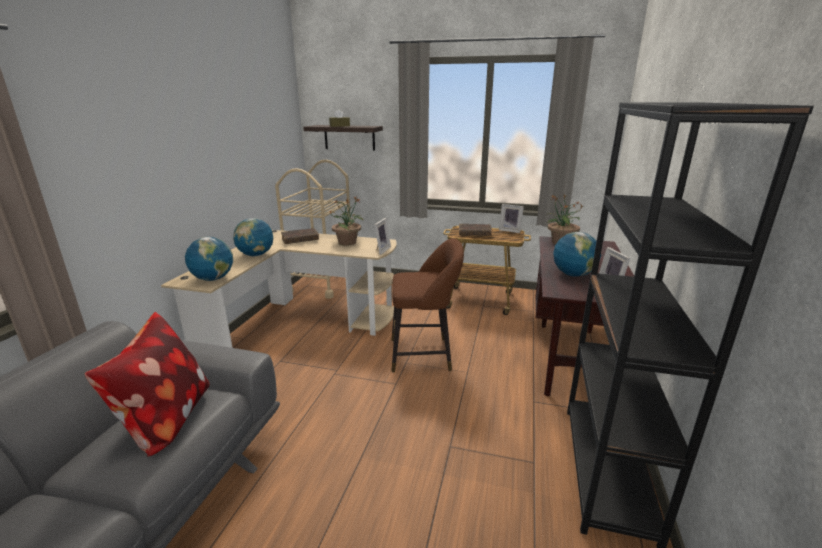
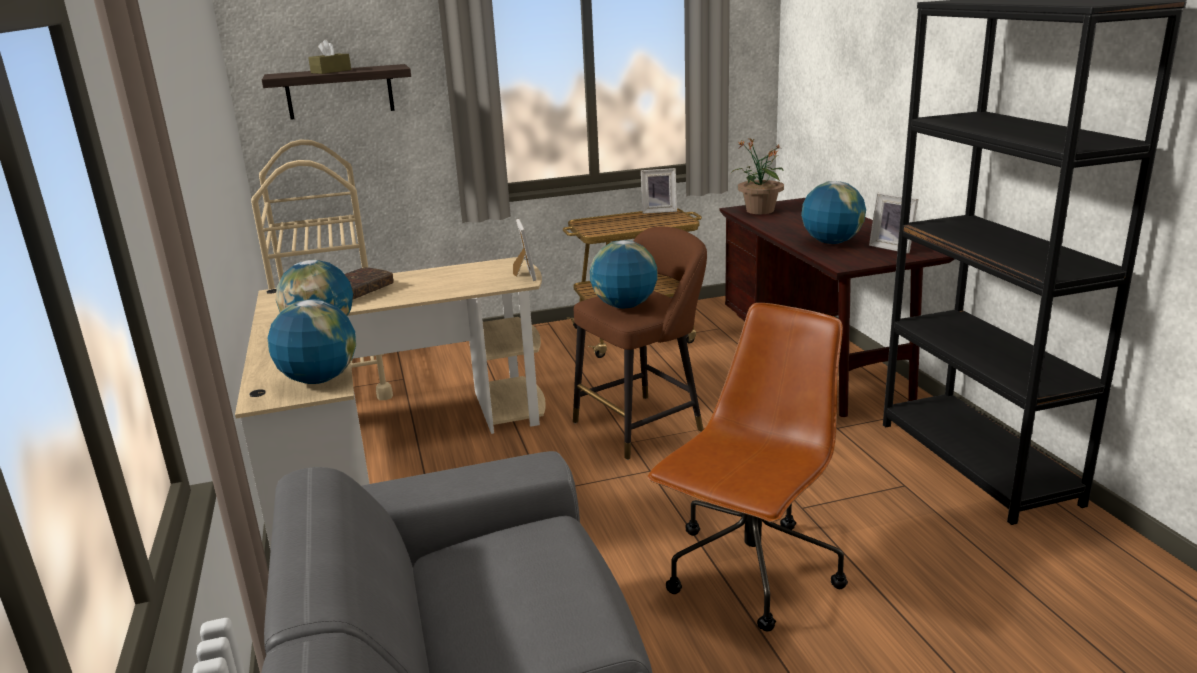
camera: 30 degrees left, 0 degrees up
pillow [85,312,210,457] -> none
potted plant [329,197,363,246] -> none
brown book [459,224,492,236] -> none
none -> globe [590,240,658,308]
none -> brown office chair [648,303,848,632]

